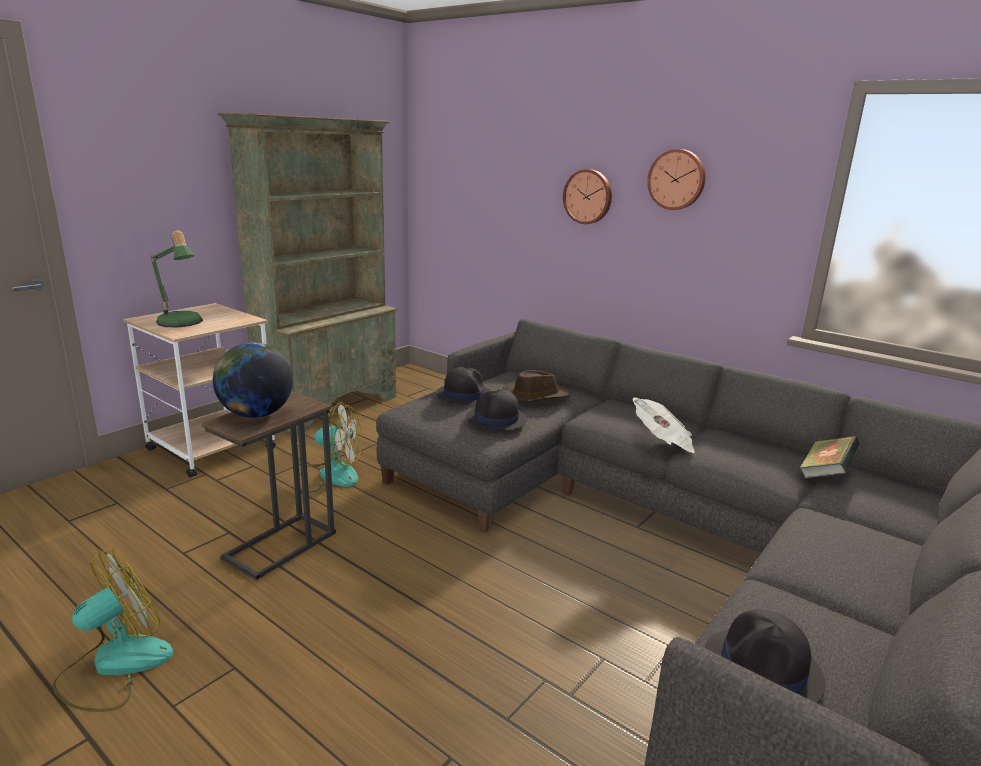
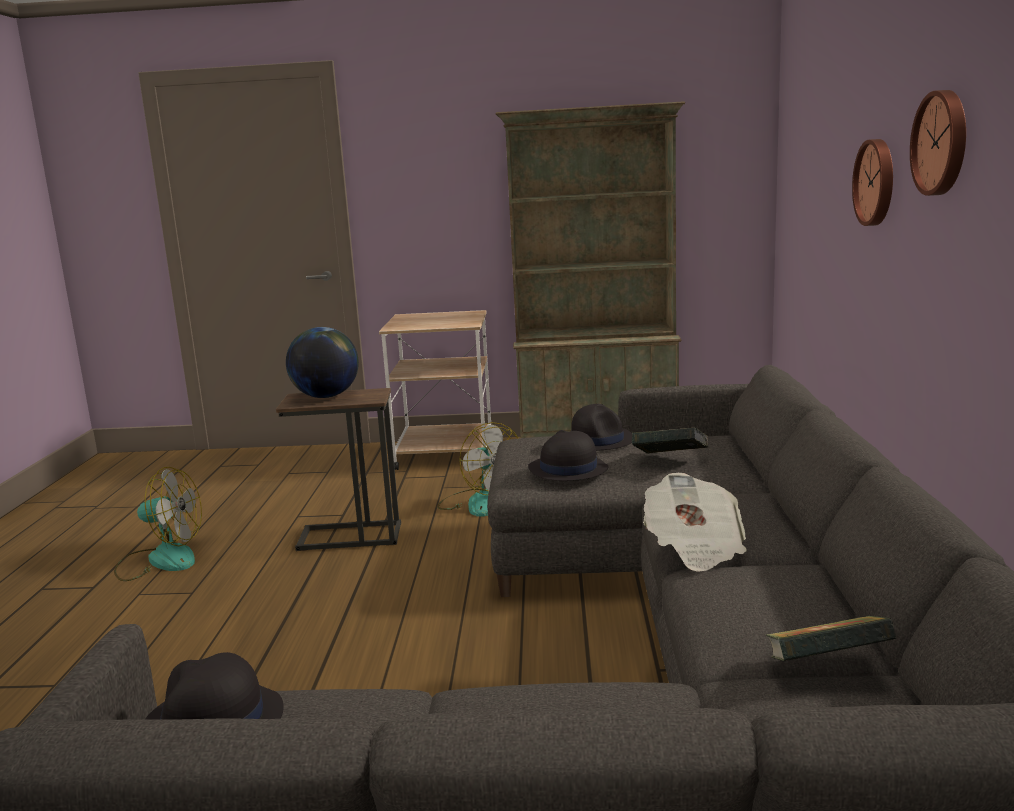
camera: 55 degrees right, 5 degrees down
table lamp [151,230,203,327] -> none
brown hat [503,370,571,402] -> book [632,428,708,454]

